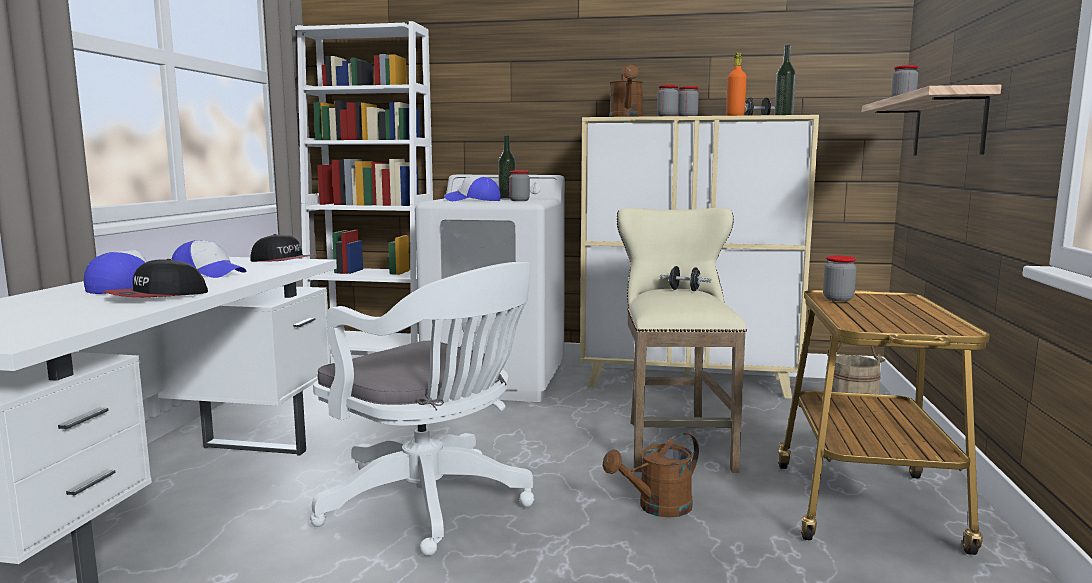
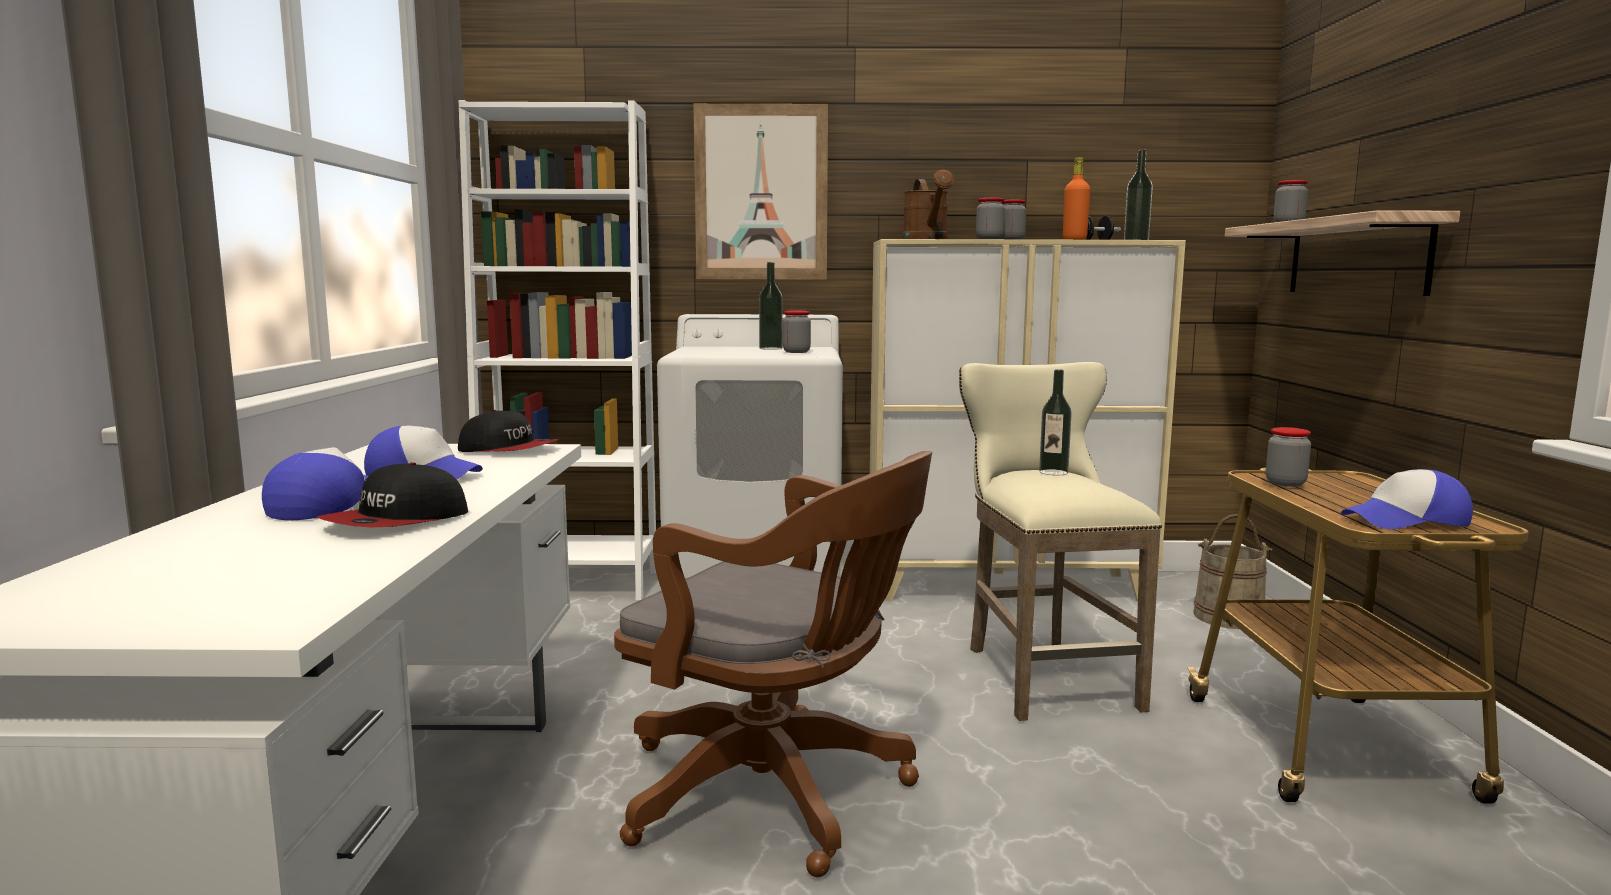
camera: 10 degrees left, 0 degrees up
white office chair [310,262,534,556] -> brown office chair [614,451,932,877]
cap [444,177,501,201] -> cap moved to [1341,469,1473,529]
brown watering can [602,432,699,518] -> none
black dumbbell [660,266,711,291] -> bottle [1039,369,1072,475]
none -> picture [693,103,828,280]

